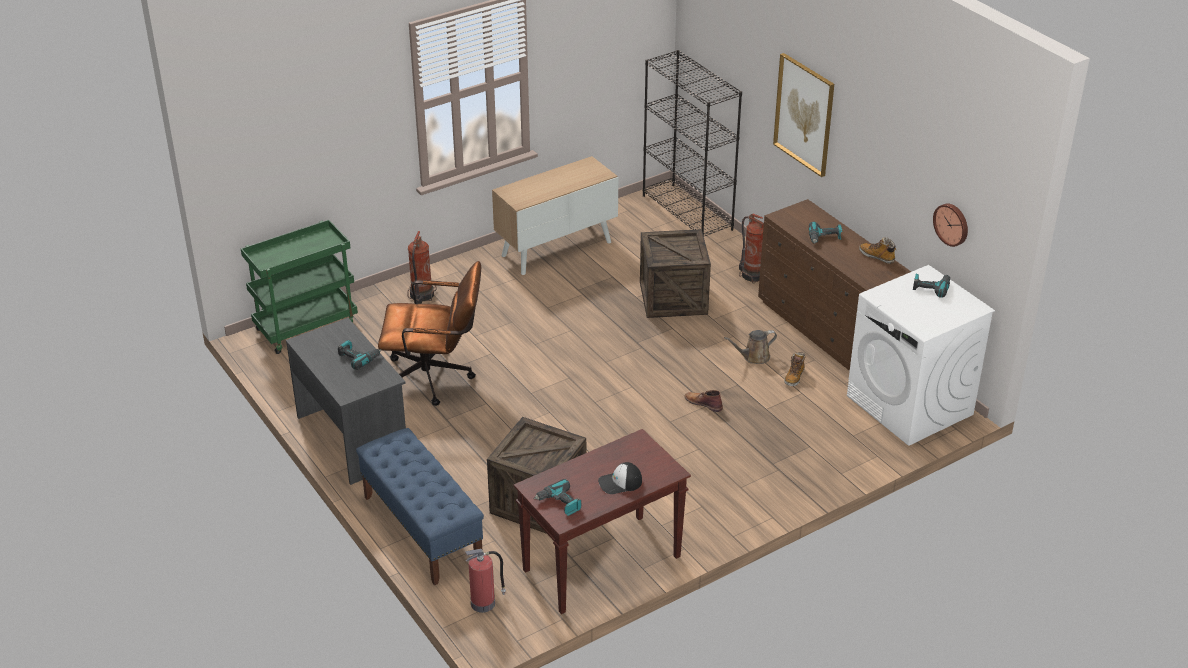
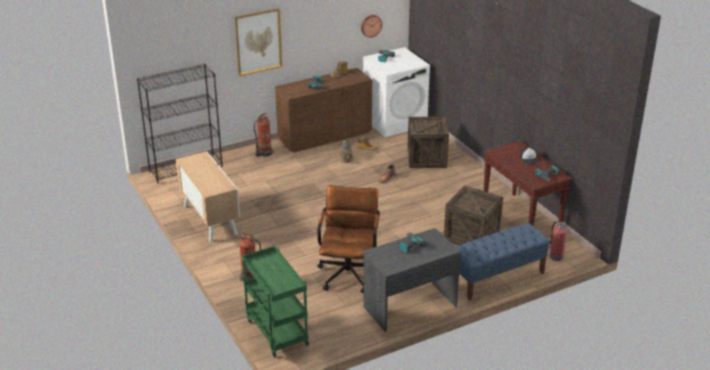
camera: 85 degrees left, 5 degrees down
crate [640,229,711,318] -> crate moved to [407,117,449,168]

